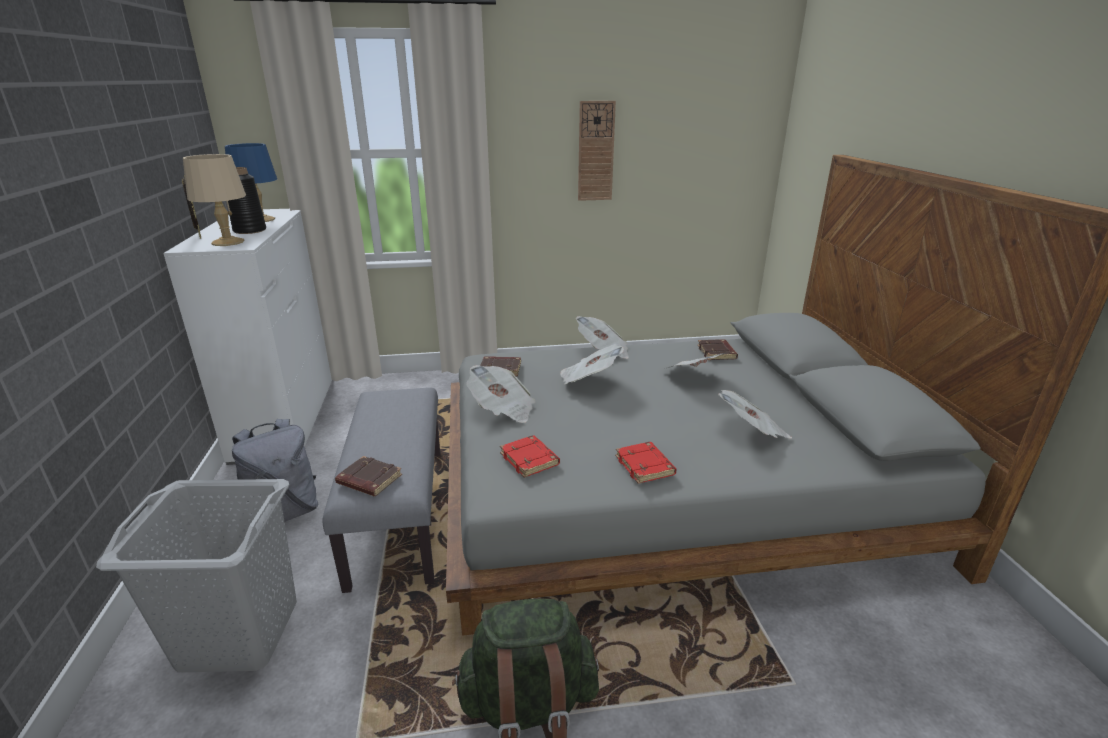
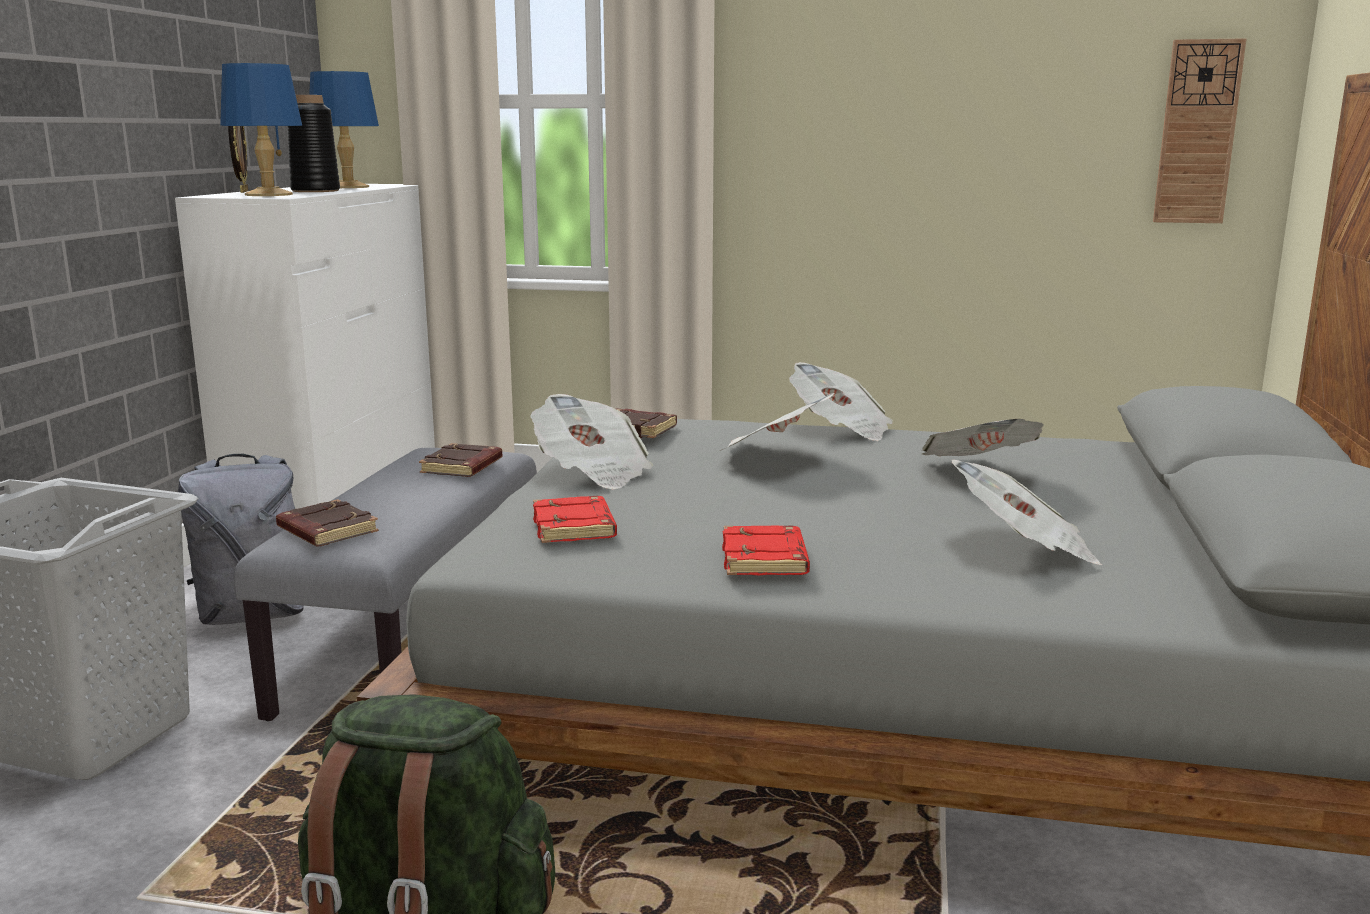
camera: 20 degrees right, 10 degrees down
beige table lamp [183,154,246,246] -> blue table lamp [220,63,302,196]
wall clock [578,101,616,201] -> wall clock moved to [1153,38,1246,223]
brown book [698,339,738,360] -> brown book moved to [419,443,502,477]

